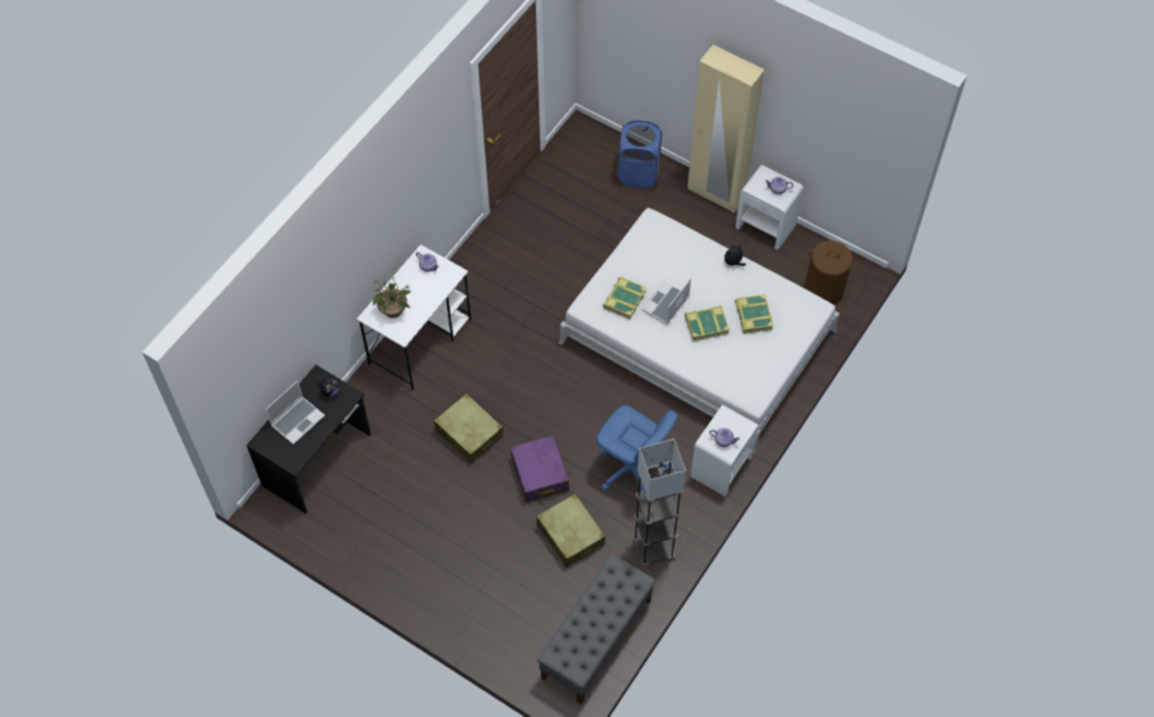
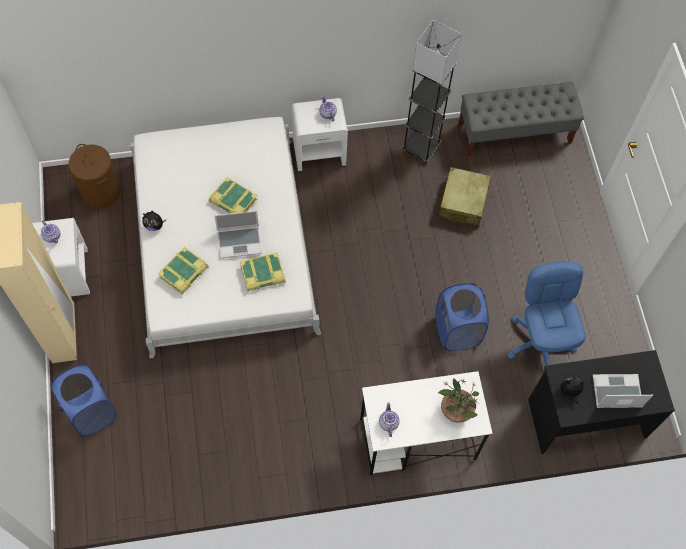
camera: 135 degrees left, 5 degrees up
beige suitcase [434,393,503,464] -> blue laundry basket [435,283,489,351]
purple suitcase [510,435,569,502] -> none
blue office chair [596,405,678,491] -> blue office chair moved to [507,262,585,371]
book [734,294,774,334] -> book moved to [158,247,208,294]

